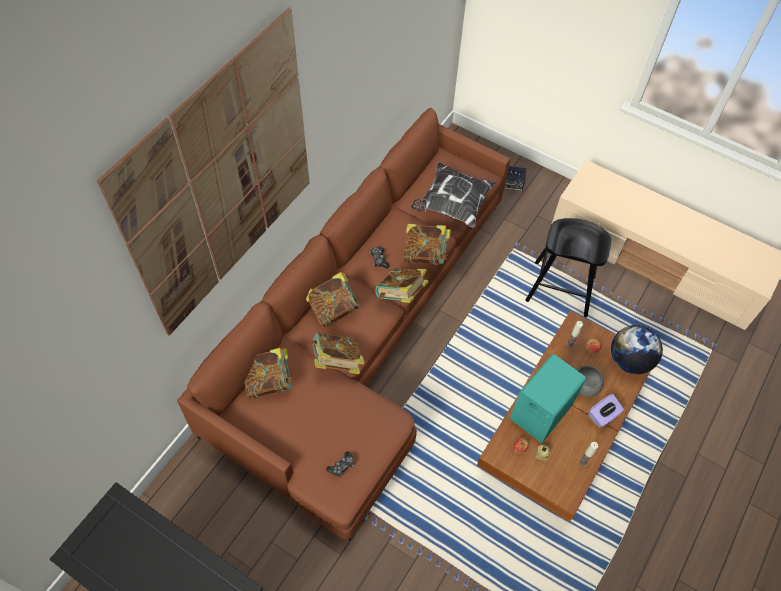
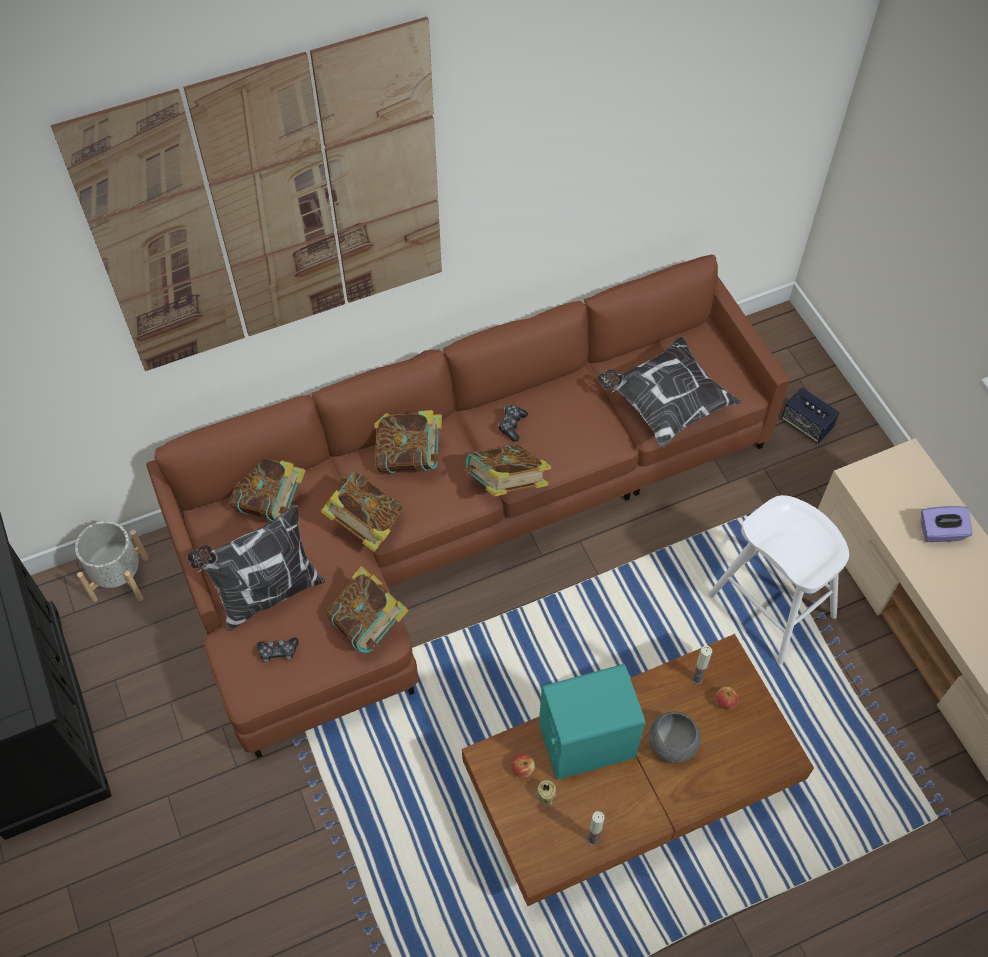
camera: 35 degrees right, 0 degrees up
book [403,224,451,265] -> book moved to [326,566,409,653]
black stool [525,218,611,317] -> white stool [708,495,849,665]
purple tissue box [589,394,624,428] -> purple tissue box moved to [921,506,973,542]
globe [611,325,663,374] -> none
none -> grey planter [75,521,149,602]
none -> pillow [187,505,325,631]

